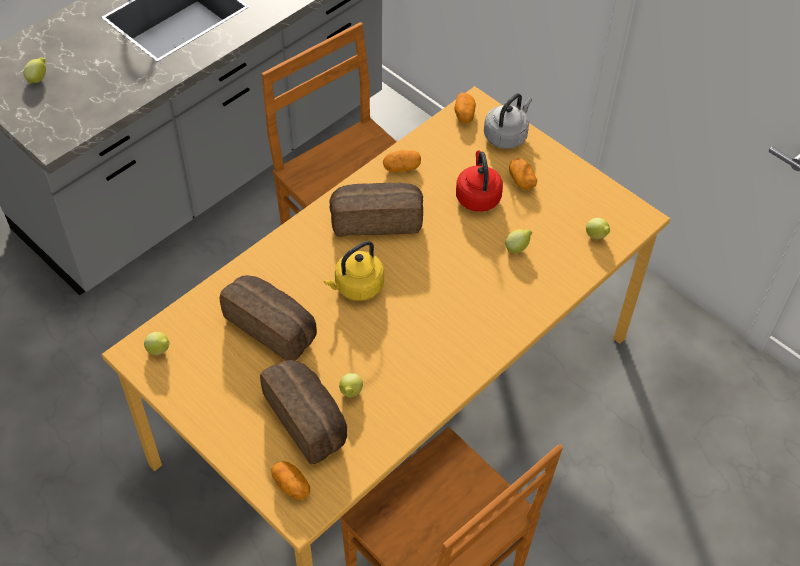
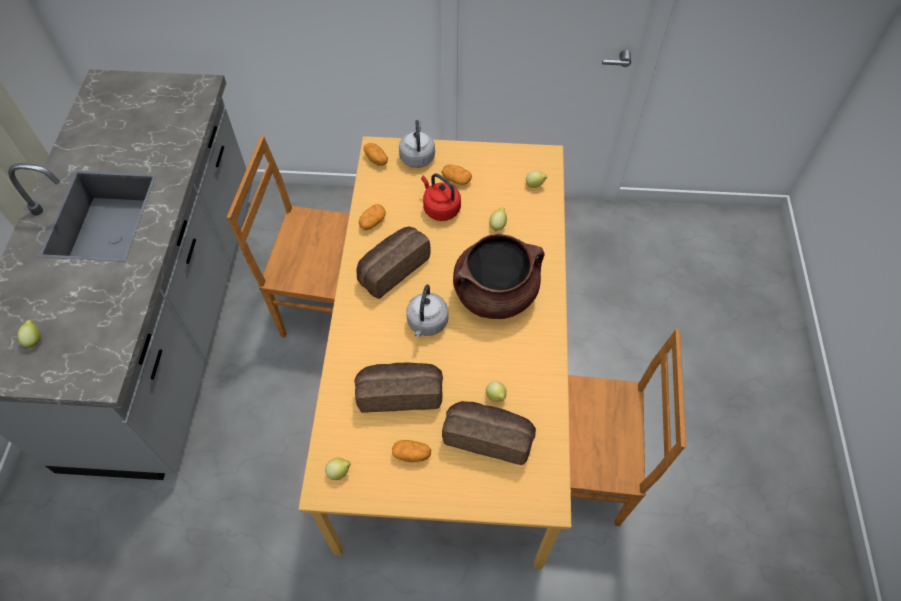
camera: 40 degrees left, 5 degrees up
potato [271,461,310,500] -> potato moved to [392,440,431,462]
yellow kettle [324,241,384,301] -> grey kettle [406,284,448,337]
none -> brown cooking pot [453,234,545,319]

